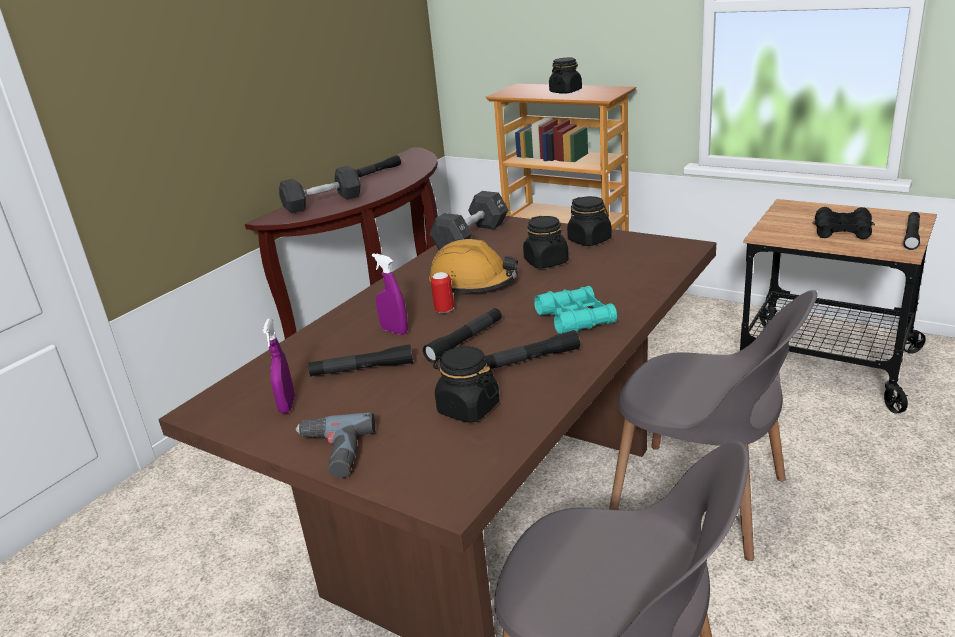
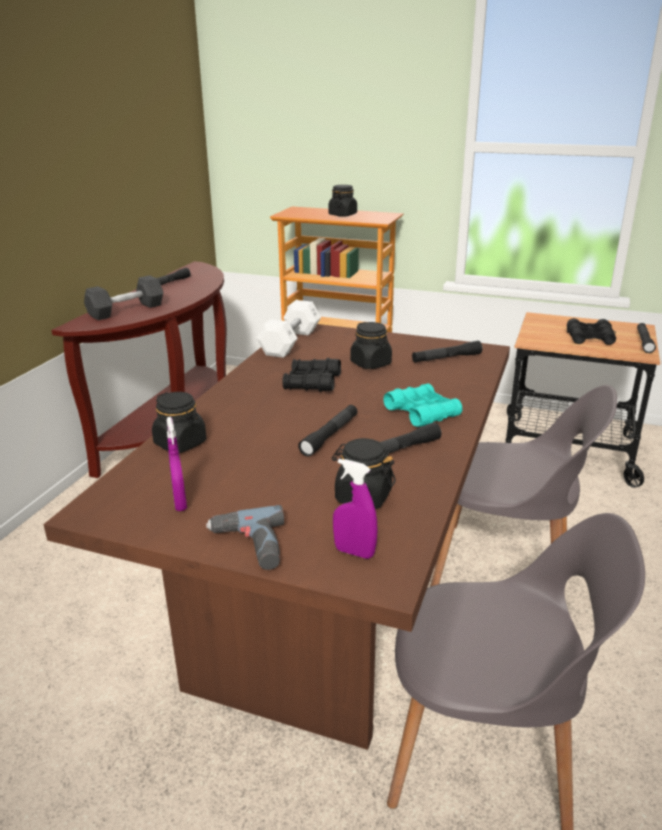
camera: 15 degrees left, 0 degrees up
black flashlight [308,344,413,376] -> black flashlight moved to [412,341,482,363]
purple spray bottle [372,253,408,335] -> purple spray bottle moved to [333,459,378,559]
orange hard hat [429,239,518,295] -> black binoculars [283,358,341,392]
black dumbbell [430,191,508,250] -> white dumbbell [257,300,321,358]
can [431,272,454,313] -> none
black jar [567,196,612,246] -> black jar moved to [152,392,206,453]

